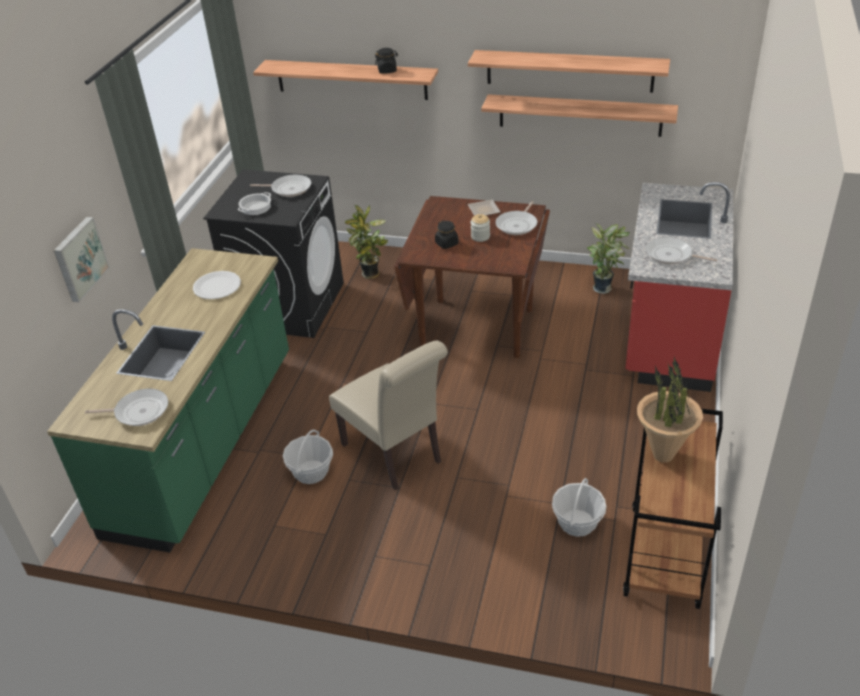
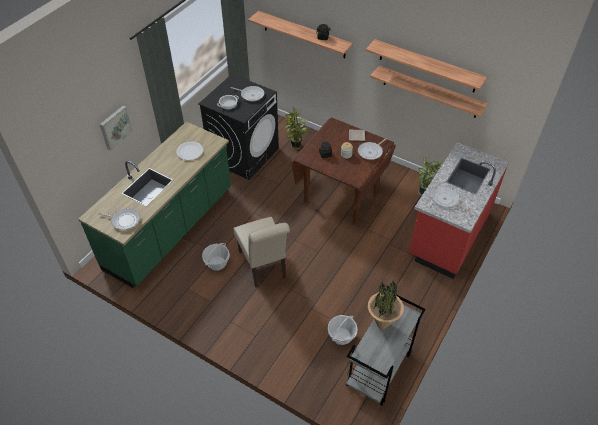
camera: 15 degrees right, 10 degrees up
brown cart [623,409,723,609] -> grey cart [345,295,426,406]

